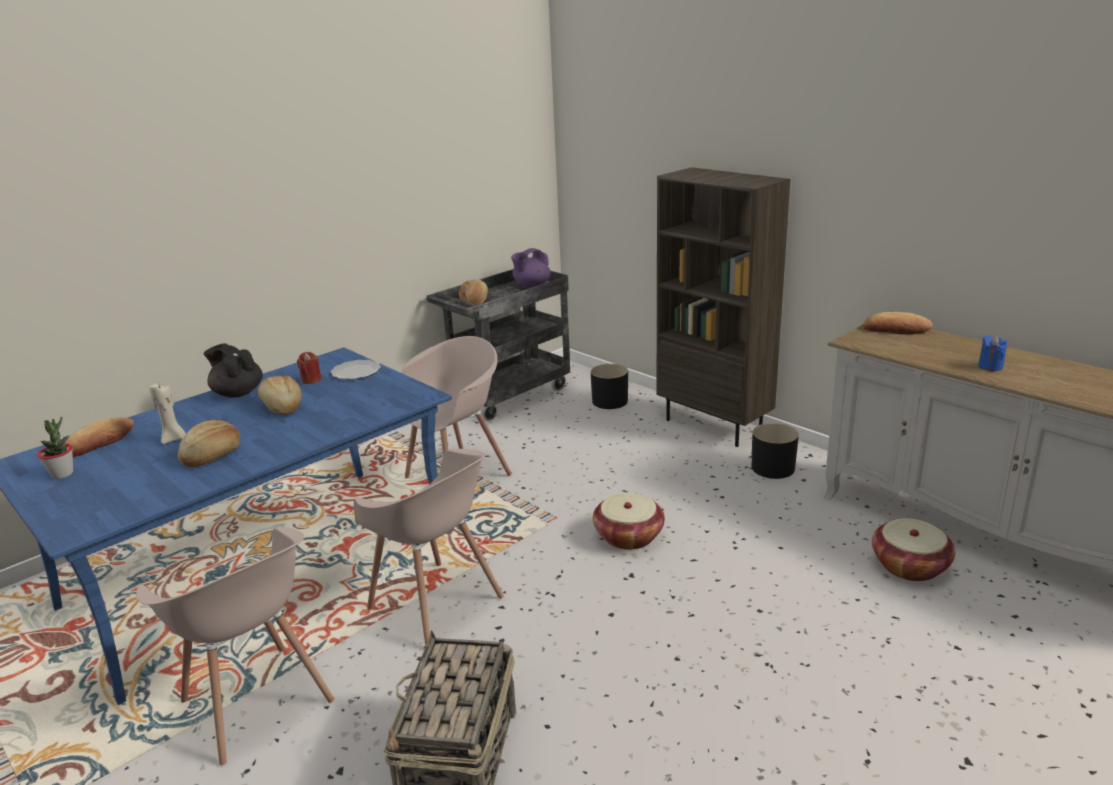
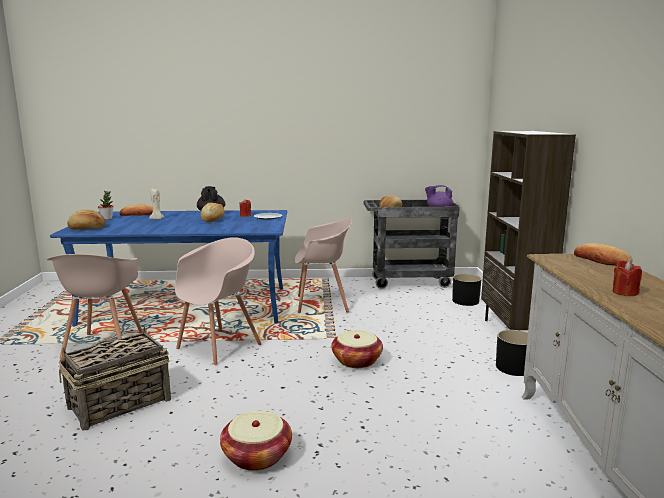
camera: 40 degrees right, 10 degrees down
bread [178,420,240,467] -> bread moved to [67,209,106,230]
beige chair [354,449,504,646] -> beige chair turned 135 degrees counterclockwise [175,237,262,365]
basket [872,518,955,581] -> basket moved to [220,411,292,471]
blue candle [978,335,1008,371] -> red candle [613,260,642,296]

